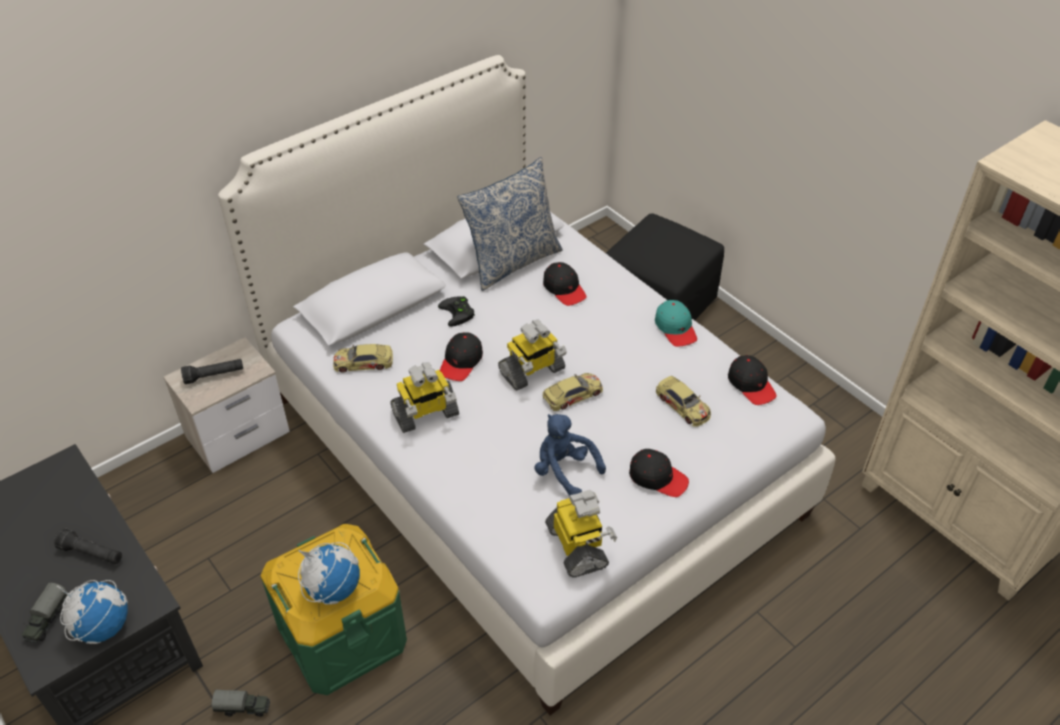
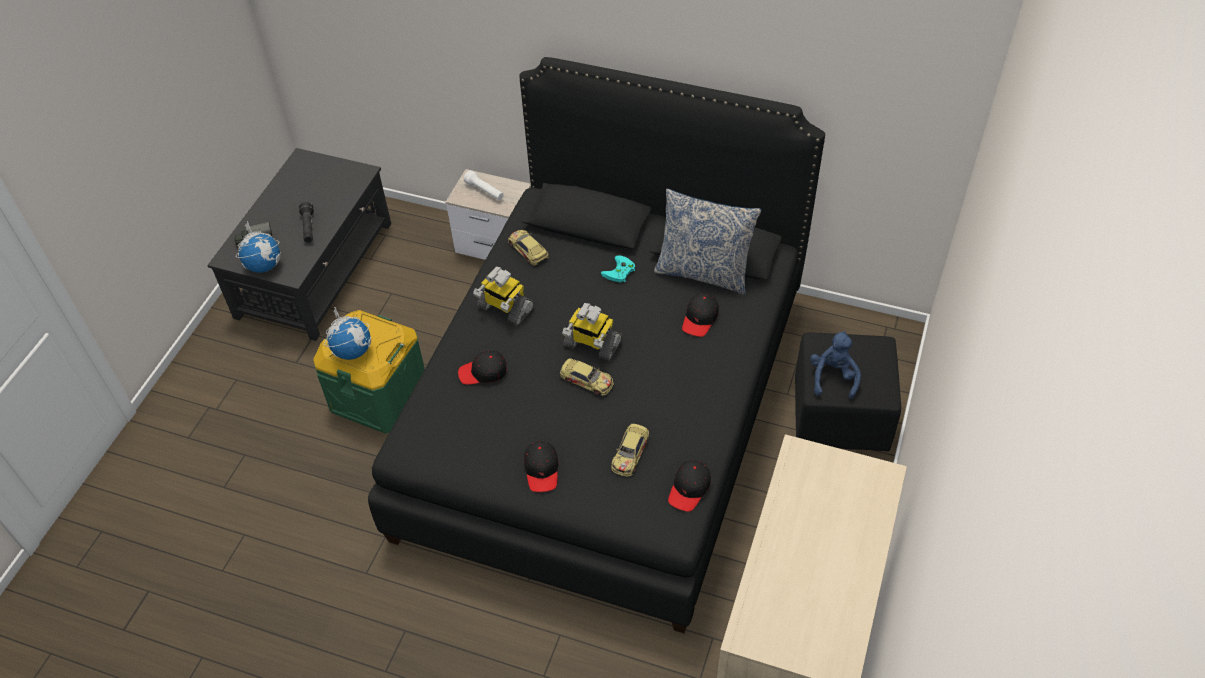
camera: 60 degrees right, 5 degrees up
black flashlight [181,359,243,384] -> white flashlight [464,170,504,200]
toy truck [212,690,270,717] -> none
white bed [218,55,836,715] -> black bed [368,57,825,633]
black game controller [438,296,475,327] -> turquoise game controller [601,256,635,282]
black cap [440,332,483,381] -> black cap moved to [458,351,507,385]
blue plush toy [534,414,606,496] -> blue plush toy moved to [810,331,861,399]
toy robot [545,490,617,577] -> none
turquoise cap [655,300,697,347] -> none

